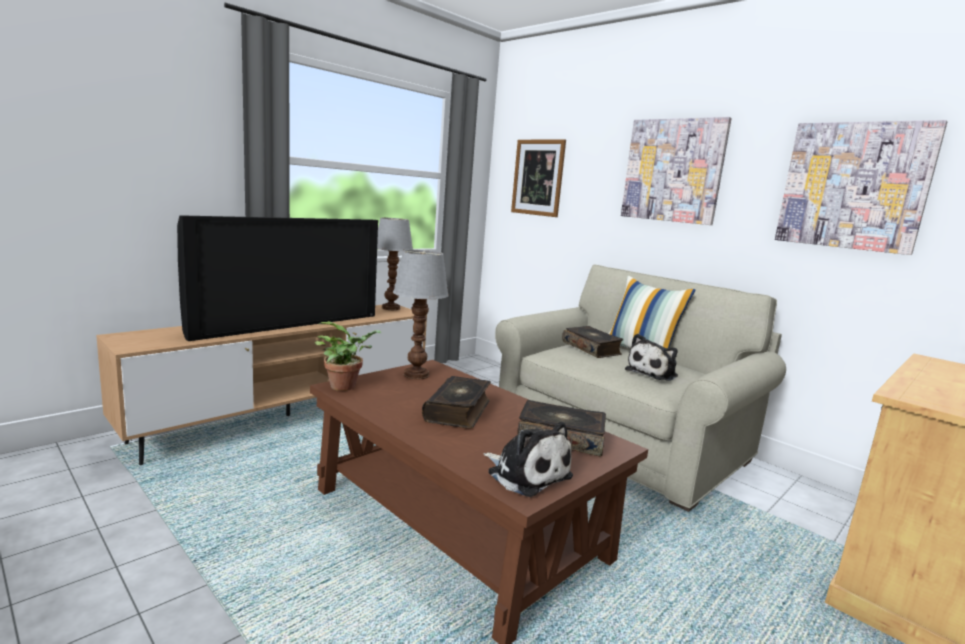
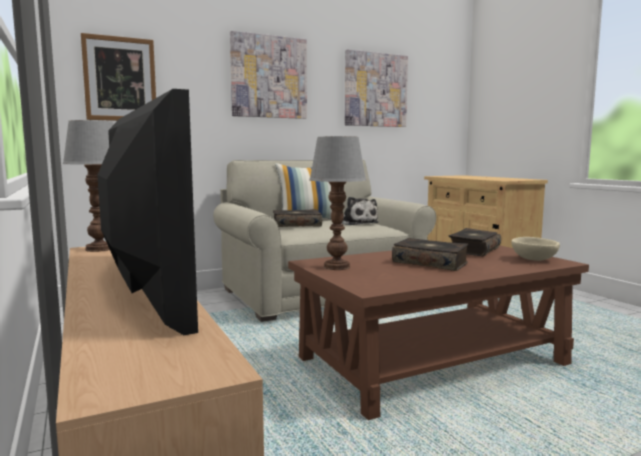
camera: 70 degrees left, 5 degrees down
potted plant [315,321,382,391] -> none
plush toy [483,422,573,497] -> beige bowl [511,237,560,261]

